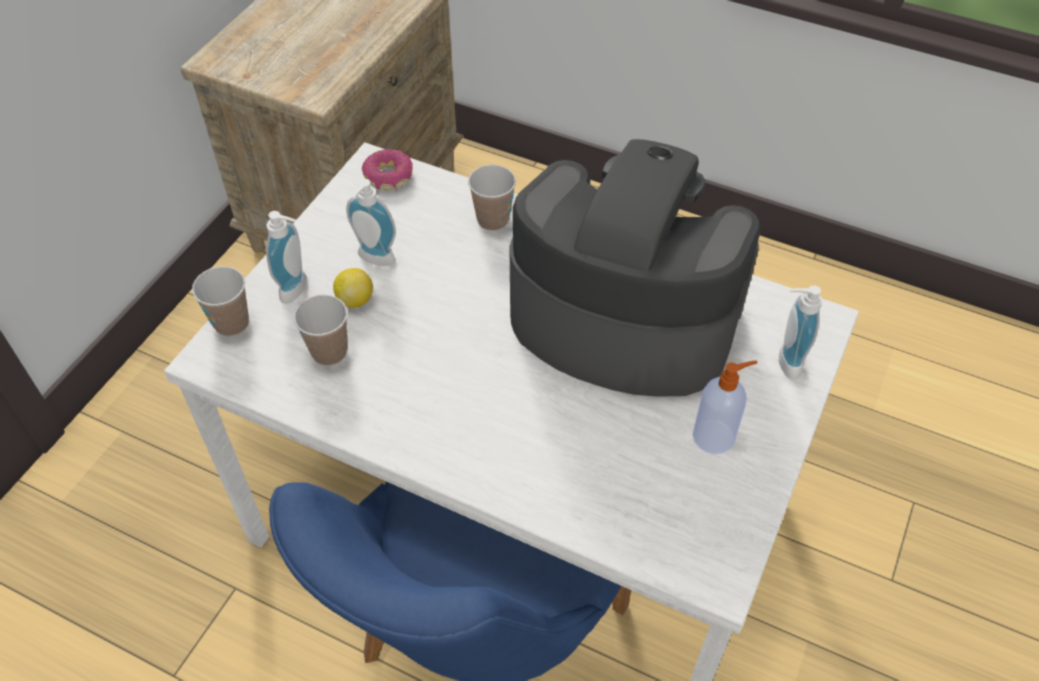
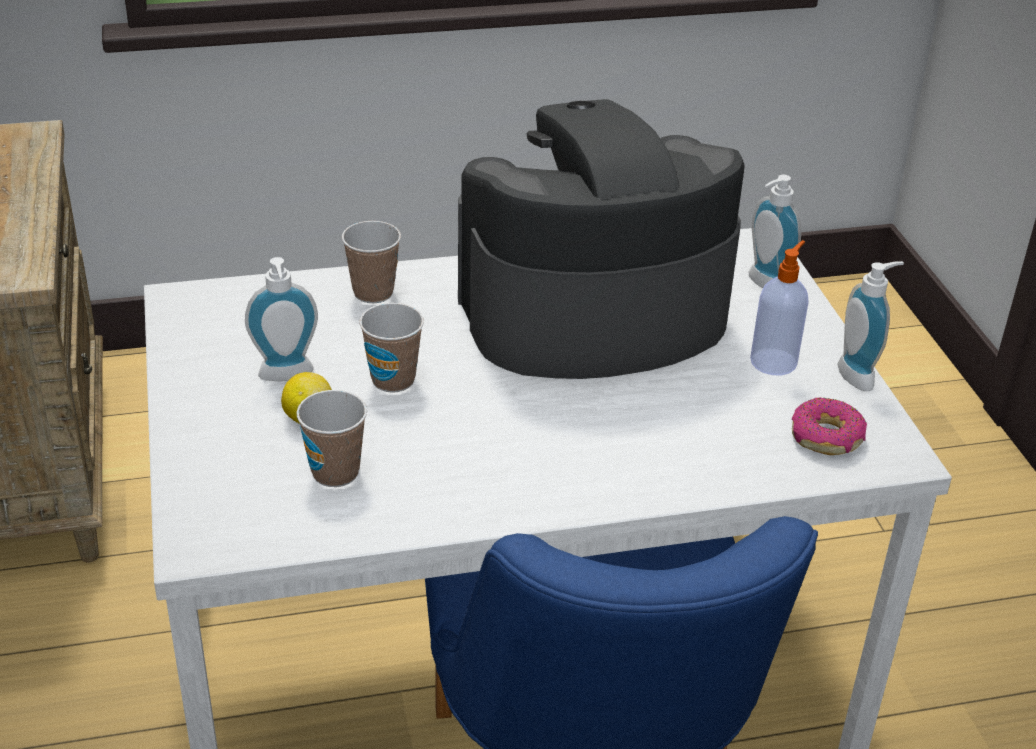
camera: 40 degrees left, 15 degrees down
cup [192,266,249,337] -> cup moved to [359,303,424,393]
soap dispenser [266,211,307,304] -> soap dispenser moved to [838,261,904,391]
donut [362,149,413,190] -> donut moved to [792,398,867,455]

